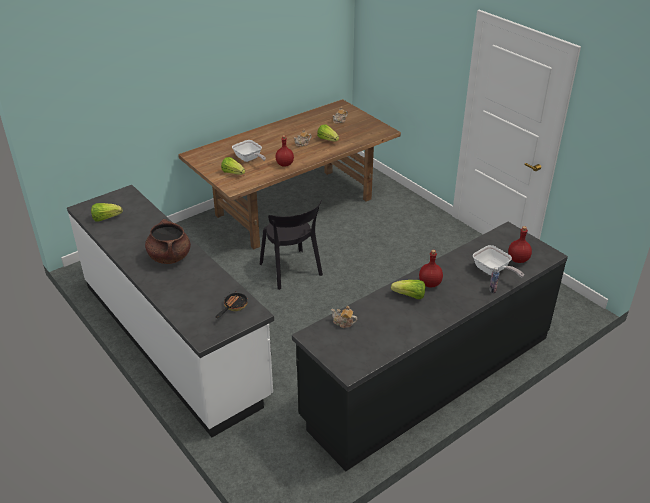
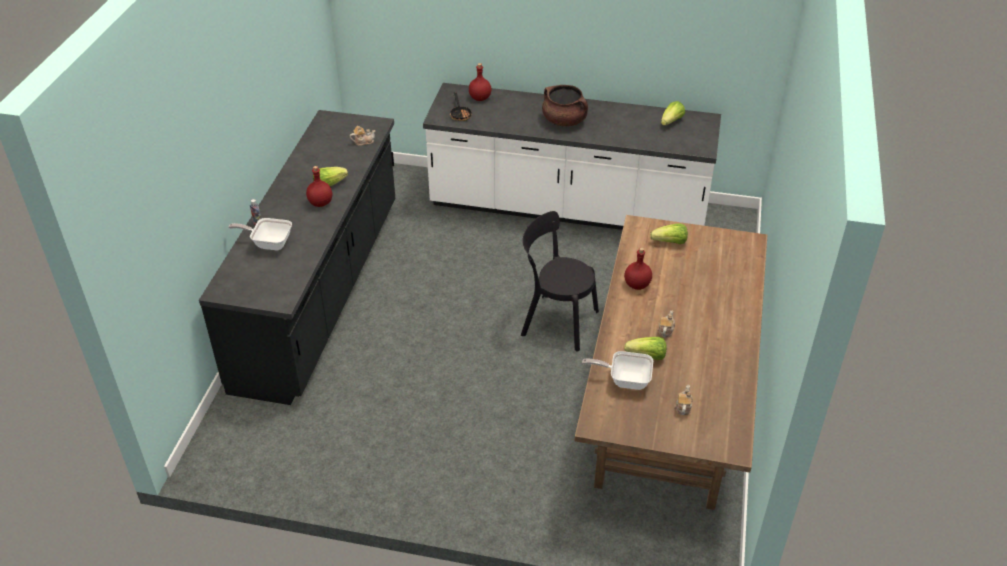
camera: 140 degrees right, 5 degrees up
frying pan [232,140,266,162] -> frying pan moved to [582,351,653,390]
red bottle [508,226,532,263] -> red bottle moved to [469,63,492,101]

